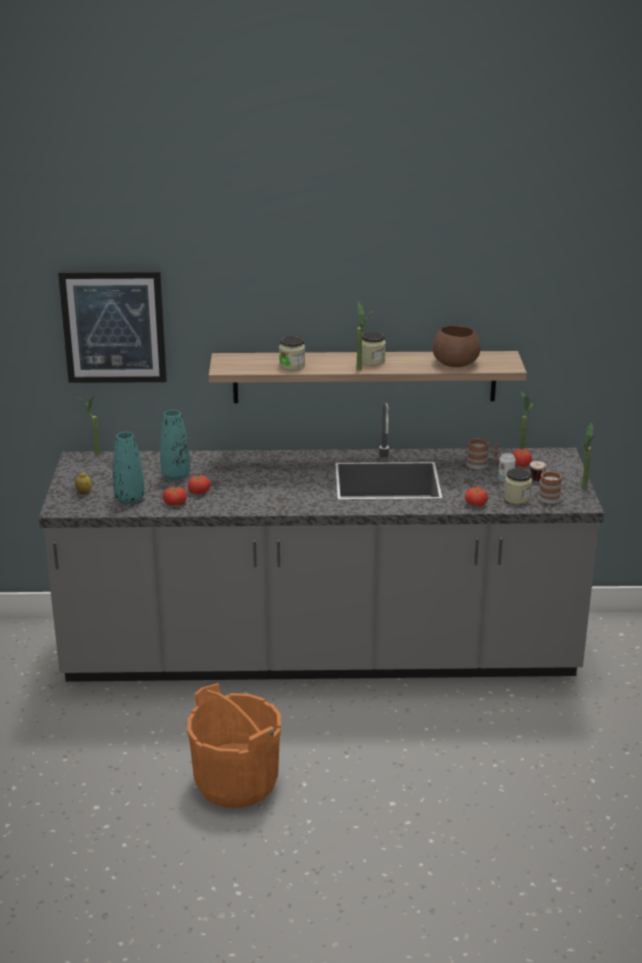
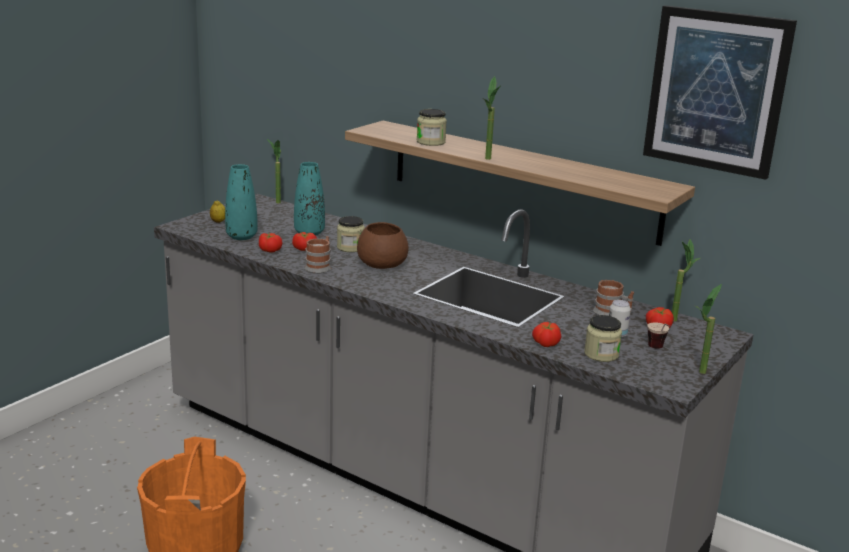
camera: 35 degrees right, 5 degrees down
picture [58,270,167,383] -> picture moved to [643,5,797,180]
jar [362,332,386,366] -> jar moved to [337,216,365,252]
brown bowl [433,325,481,367] -> brown bowl moved to [357,222,409,269]
mug [538,468,562,504] -> mug moved to [305,236,331,273]

